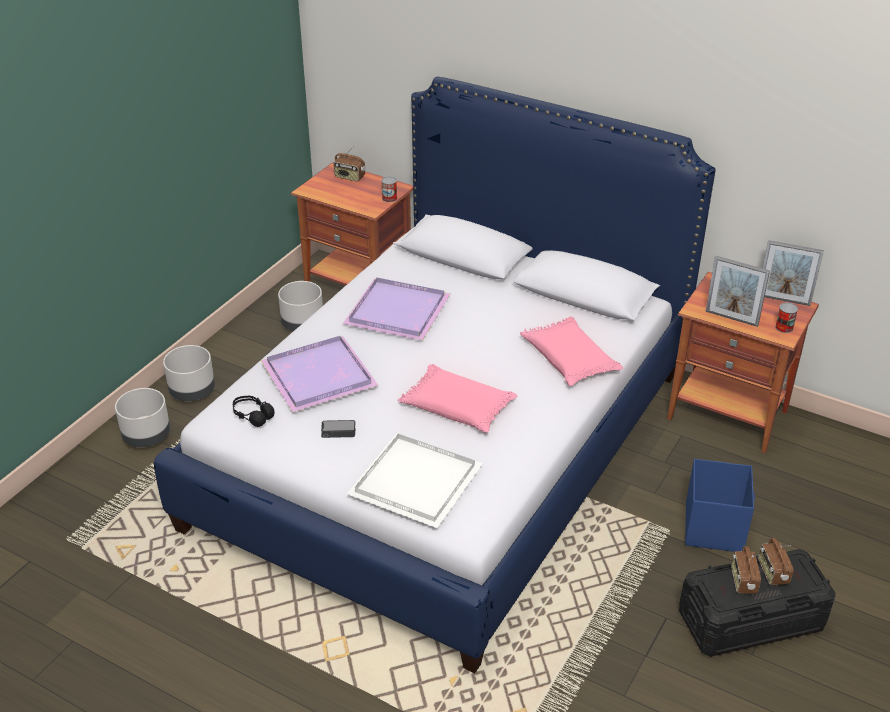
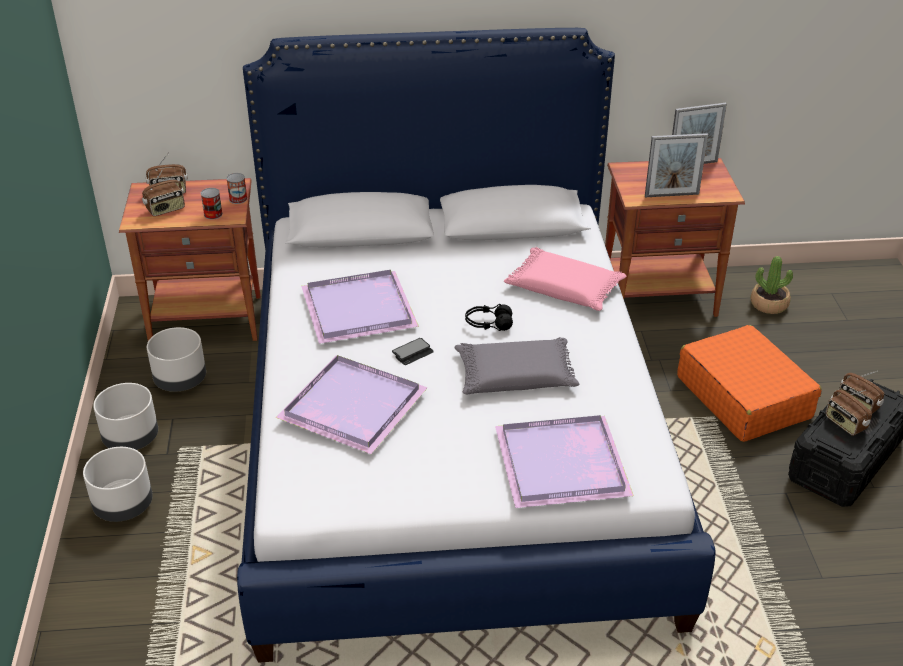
camera: 35 degrees left, 0 degrees up
grey planter [115,388,170,447] -> grey planter moved to [93,383,158,450]
black headphones [233,396,274,427] -> black headphones moved to [465,304,513,331]
phone [321,420,355,438] -> phone moved to [392,338,434,365]
white tray [347,433,483,528] -> purple tray [495,415,634,508]
pink pillow [398,364,517,433] -> grey pillow [454,337,579,394]
blue storage box [685,459,755,552] -> orange suitcase [677,325,822,442]
can [775,302,798,333] -> can moved to [201,188,223,219]
none -> radio [142,168,185,216]
none -> potted plant [751,256,793,314]

